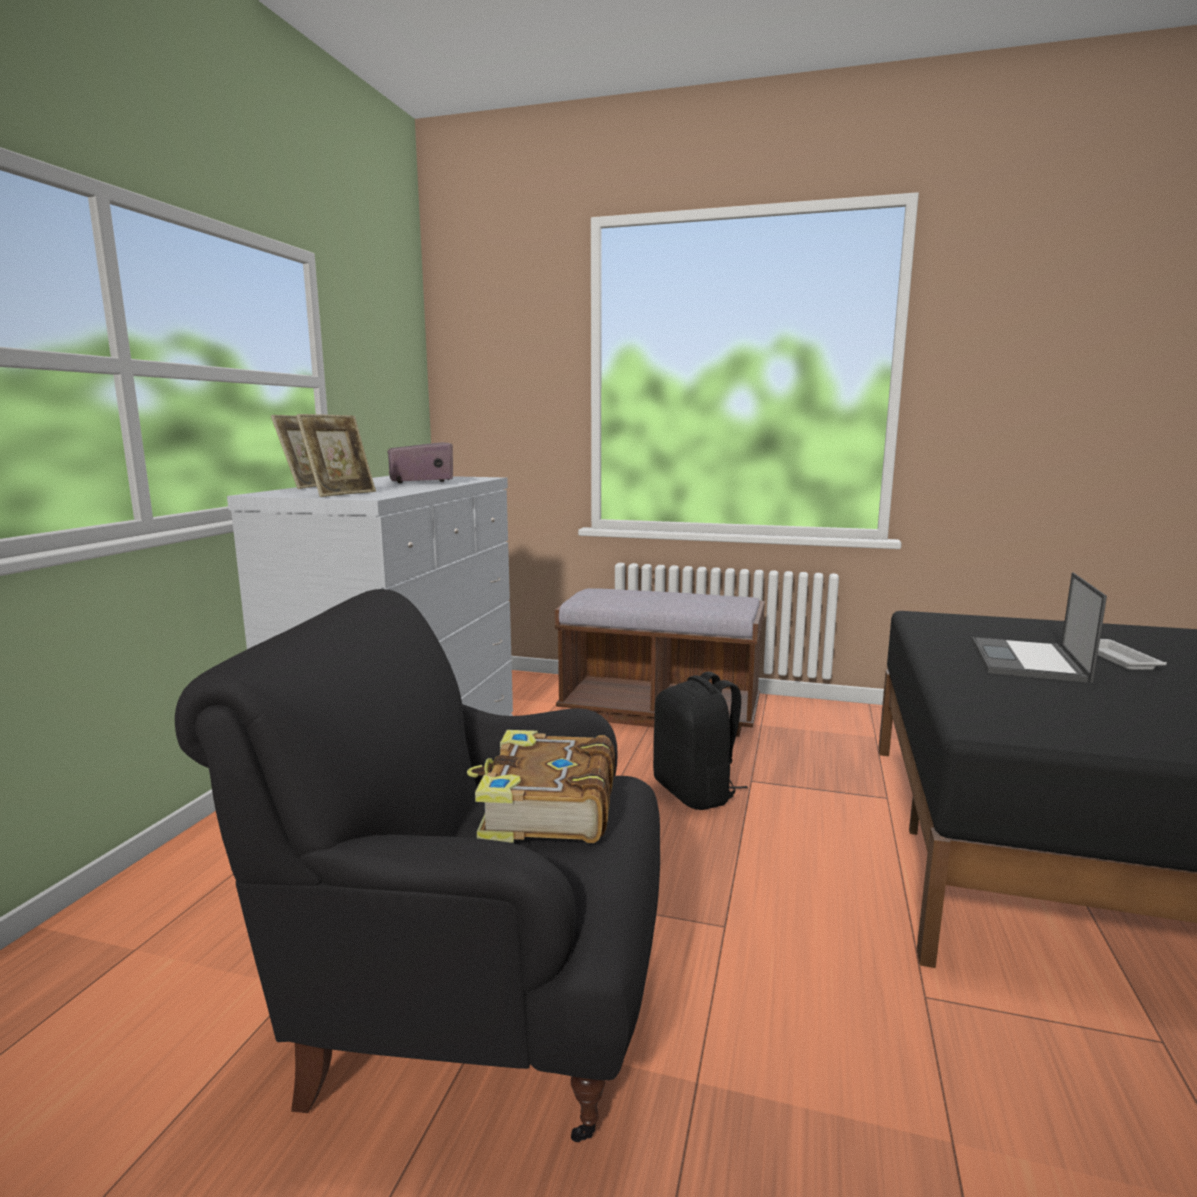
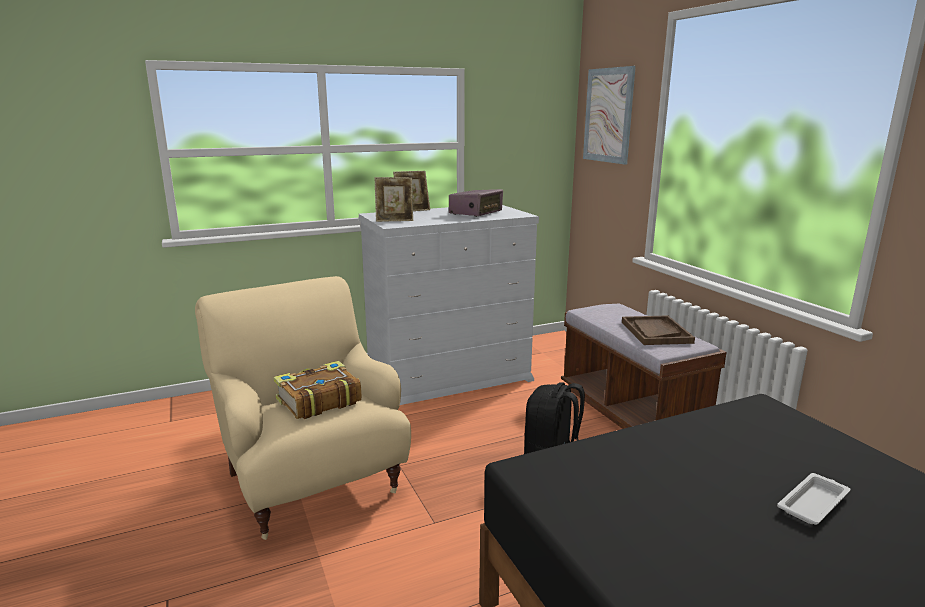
camera: 50 degrees right, 5 degrees up
black armchair [175,589,660,1142] -> beige armchair [195,276,411,540]
laptop [972,572,1107,683] -> none
none -> picture [583,66,636,165]
none -> brown tray [622,315,695,345]

